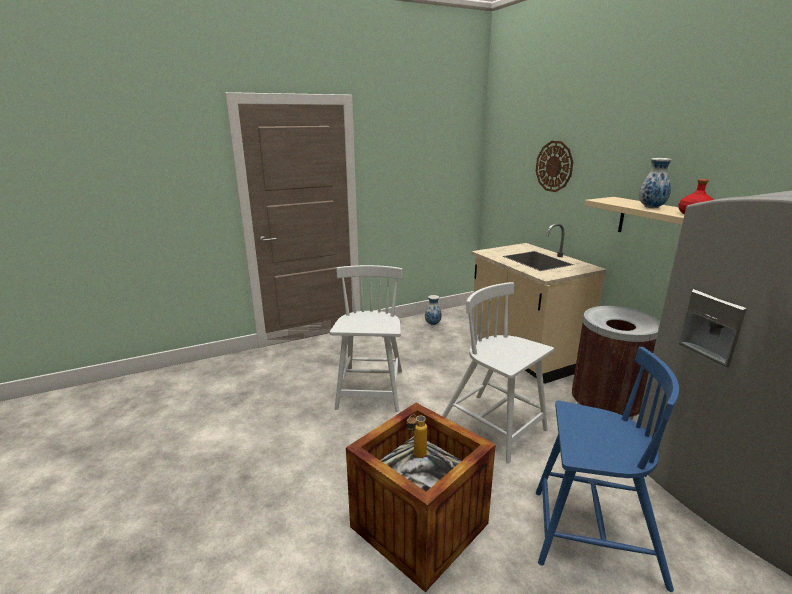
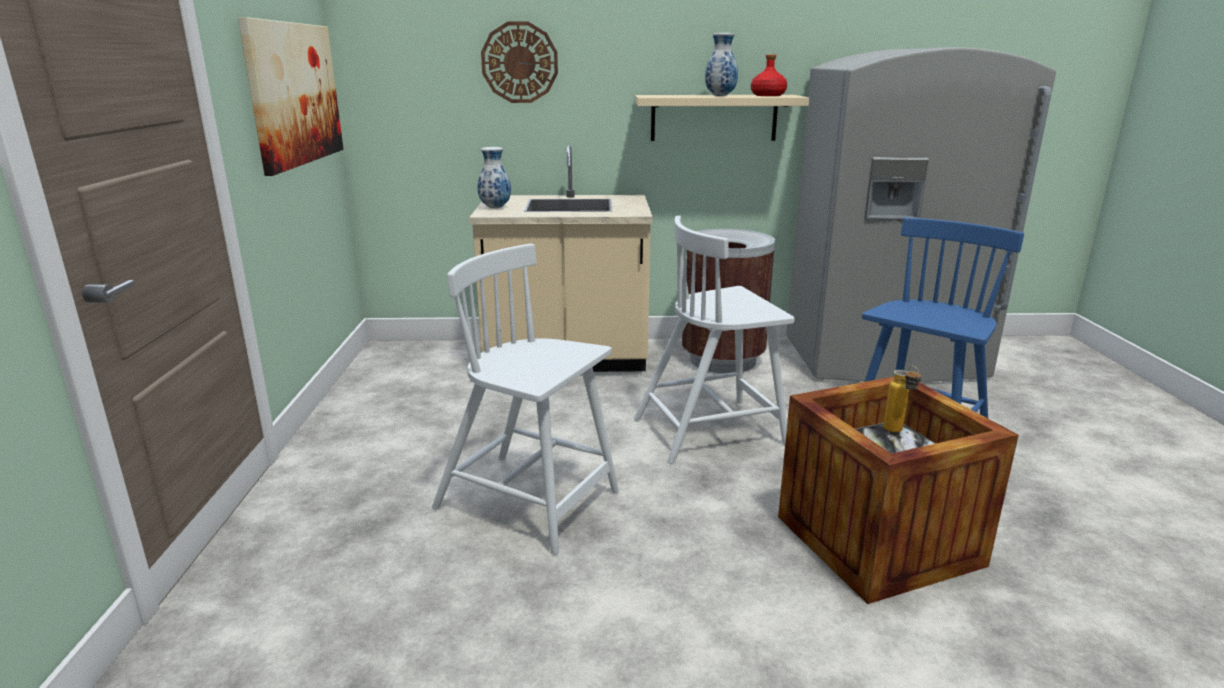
camera: 65 degrees left, 0 degrees up
vase [425,295,442,325] -> vase moved to [478,147,511,208]
none -> picture [238,17,343,176]

